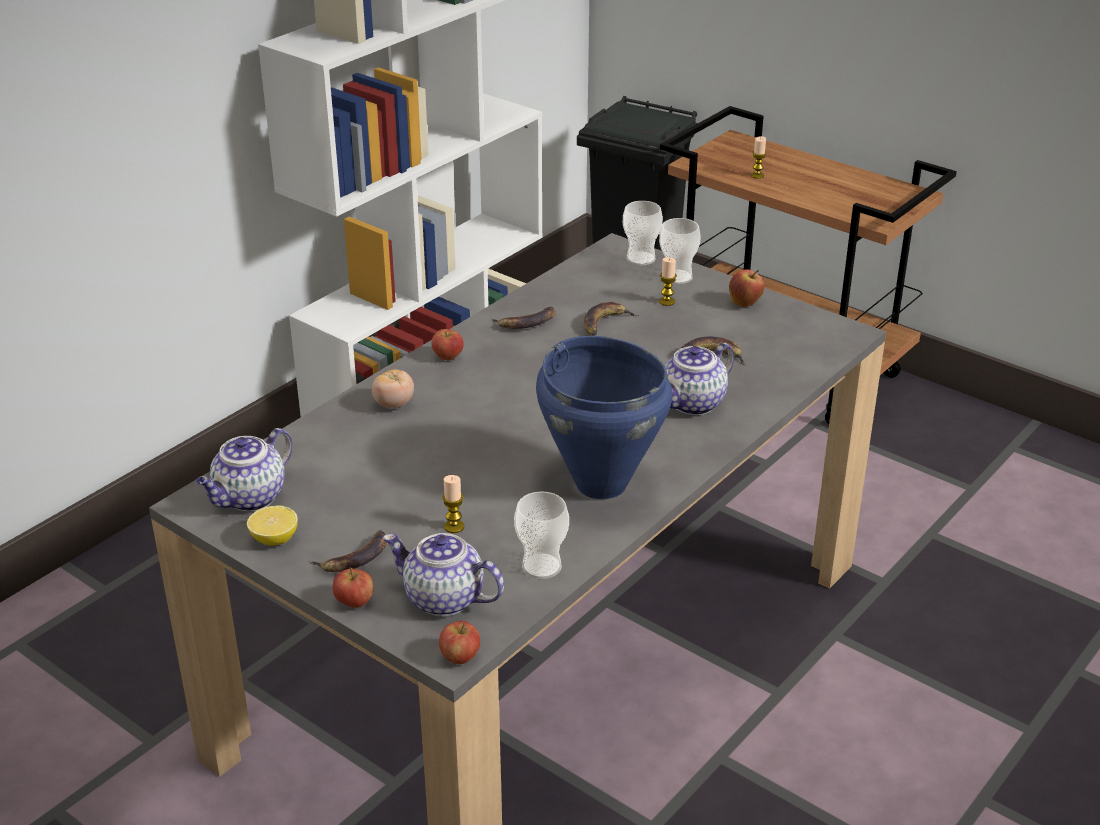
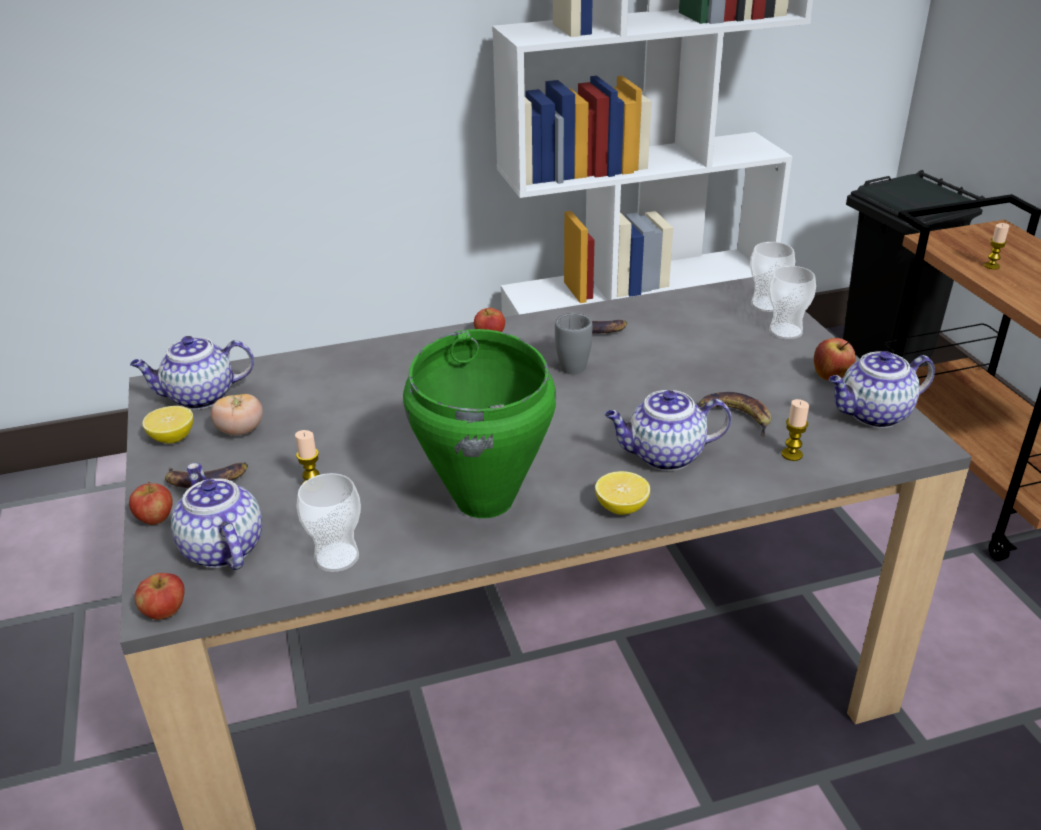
camera: 35 degrees right, 0 degrees up
tomato [372,369,414,408] -> tomato moved to [211,394,263,435]
blue cooking pot [536,336,672,499] -> green cooking pot [403,329,556,518]
banana [584,302,638,336] -> none
candle [659,257,677,306] -> candle moved to [781,399,809,461]
none -> grey mug [555,312,592,374]
none -> lemon [595,471,650,515]
none -> teapot [829,351,935,428]

